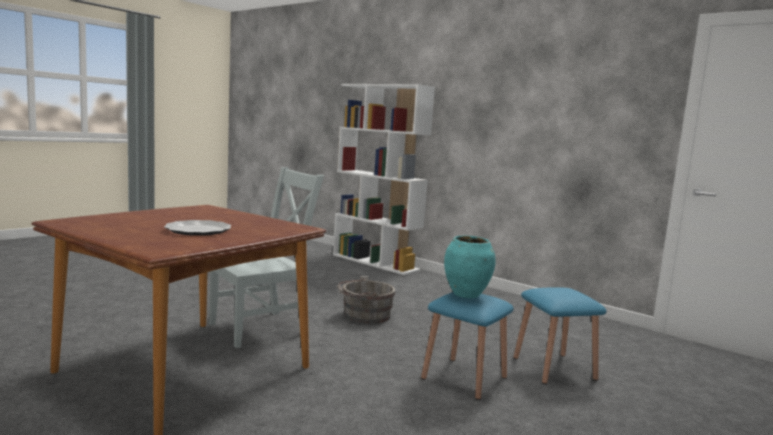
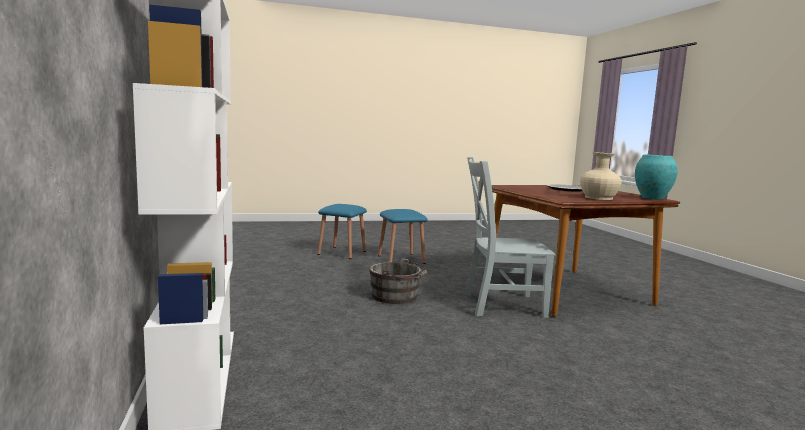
camera: 145 degrees left, 0 degrees up
turquoise vase [444,235,496,298] -> turquoise vase moved to [635,155,677,200]
none -> beige vase [580,152,622,200]

